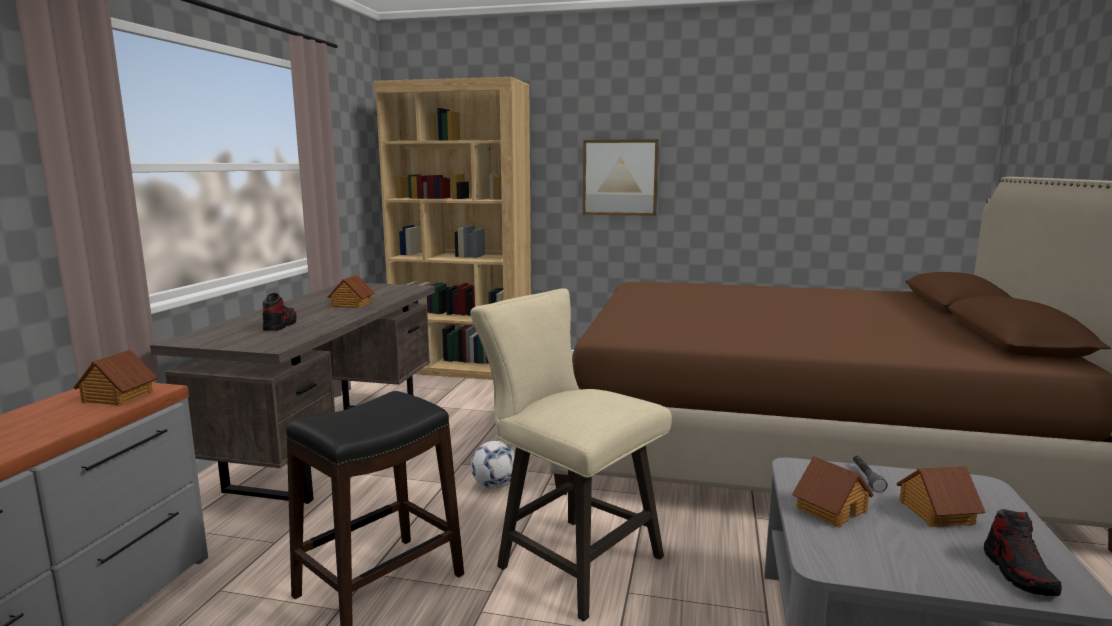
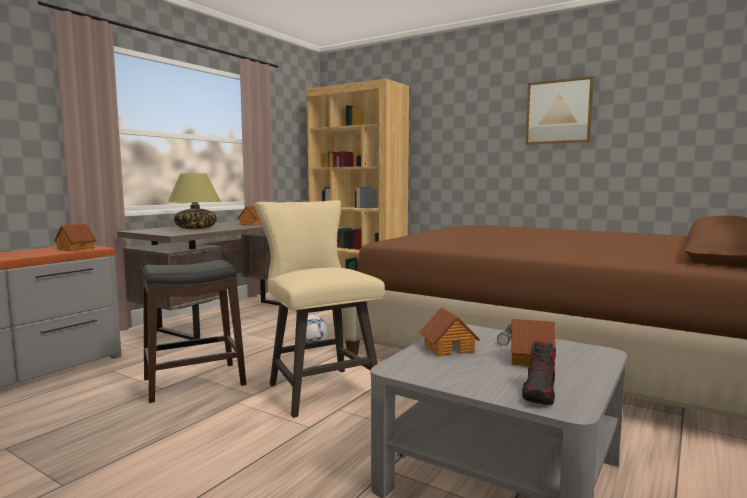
camera: 20 degrees right, 5 degrees down
shoe [263,293,296,331] -> table lamp [168,173,221,229]
picture [583,139,659,216] -> picture moved to [526,76,594,145]

